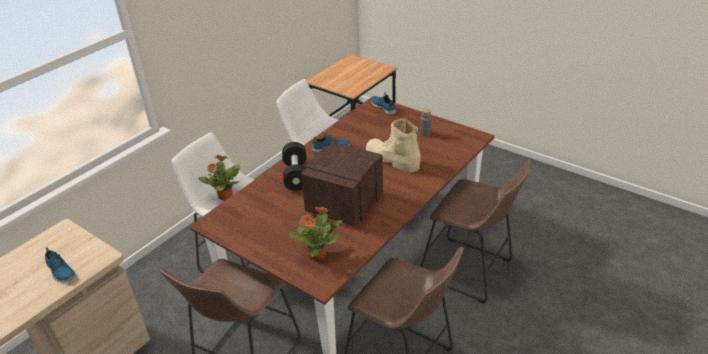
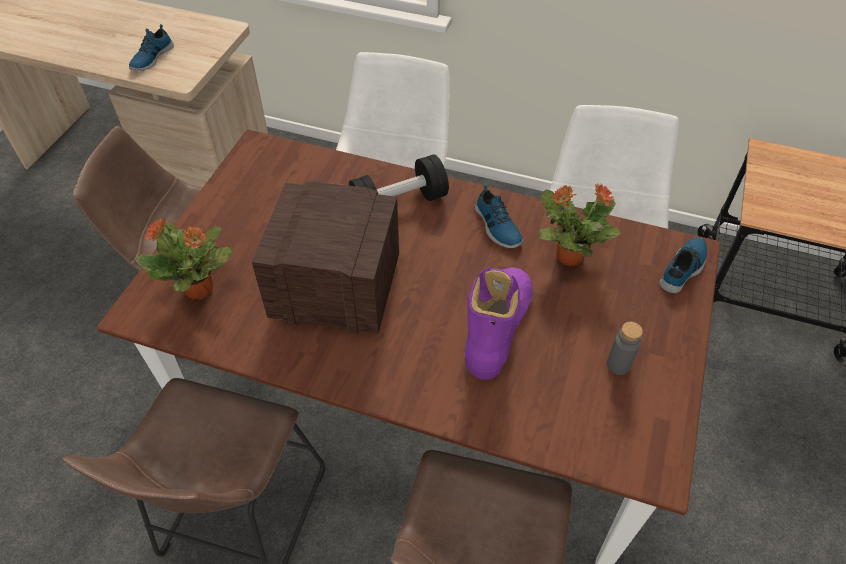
camera: 70 degrees right, 15 degrees up
potted plant [198,155,240,201] -> potted plant moved to [538,183,621,266]
beige boot [366,118,421,172] -> purple boot [464,267,533,380]

